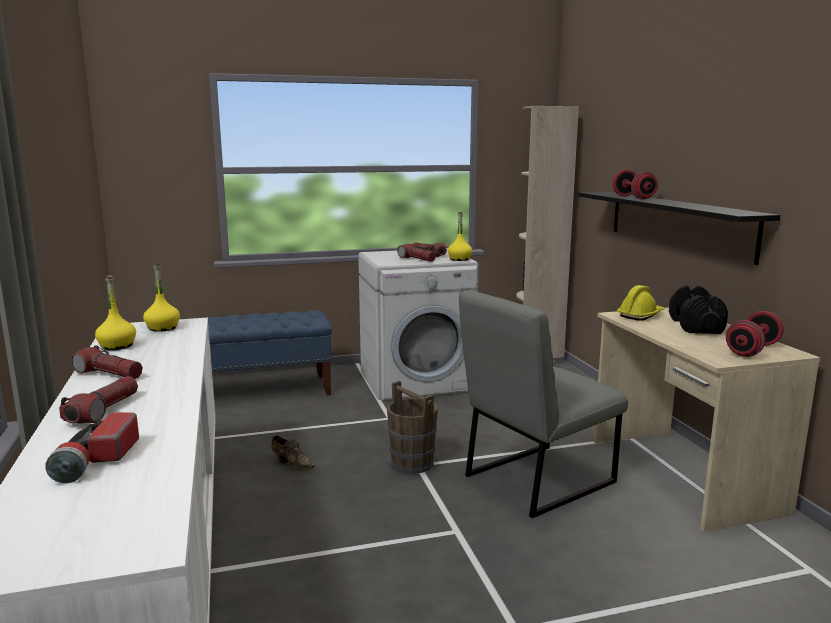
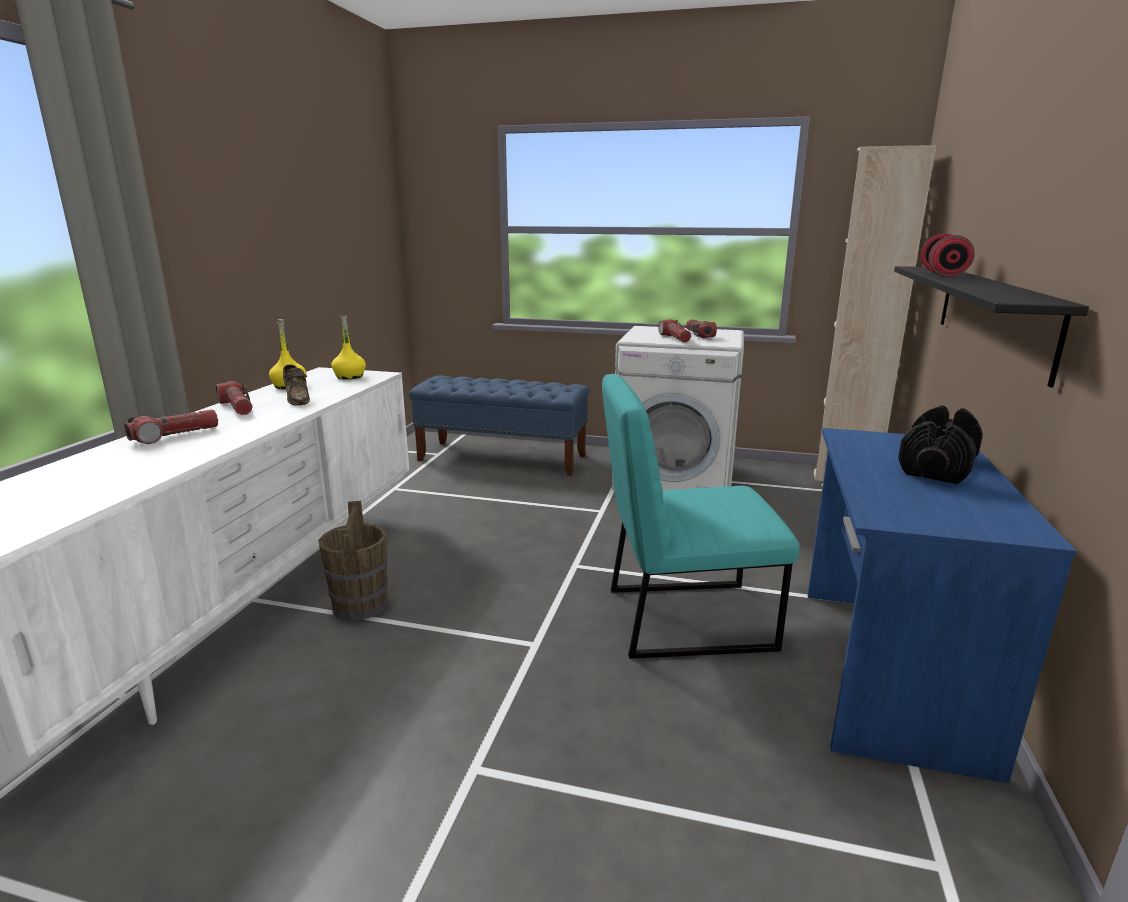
camera: 30 degrees right, 5 degrees up
flashlight [45,412,139,484] -> none
brown shoe [271,435,315,471] -> brown shoe moved to [283,364,310,406]
brown bucket [387,381,438,474] -> brown bucket moved to [318,501,388,621]
yellow bottle [447,212,472,261] -> none
grey chair [459,290,628,518] -> turquoise chair [602,374,800,659]
beige desk [594,307,820,532] -> blue desk [807,428,1077,783]
yellow hard hat [617,285,665,321] -> none
red dumbbell [726,311,783,357] -> none

